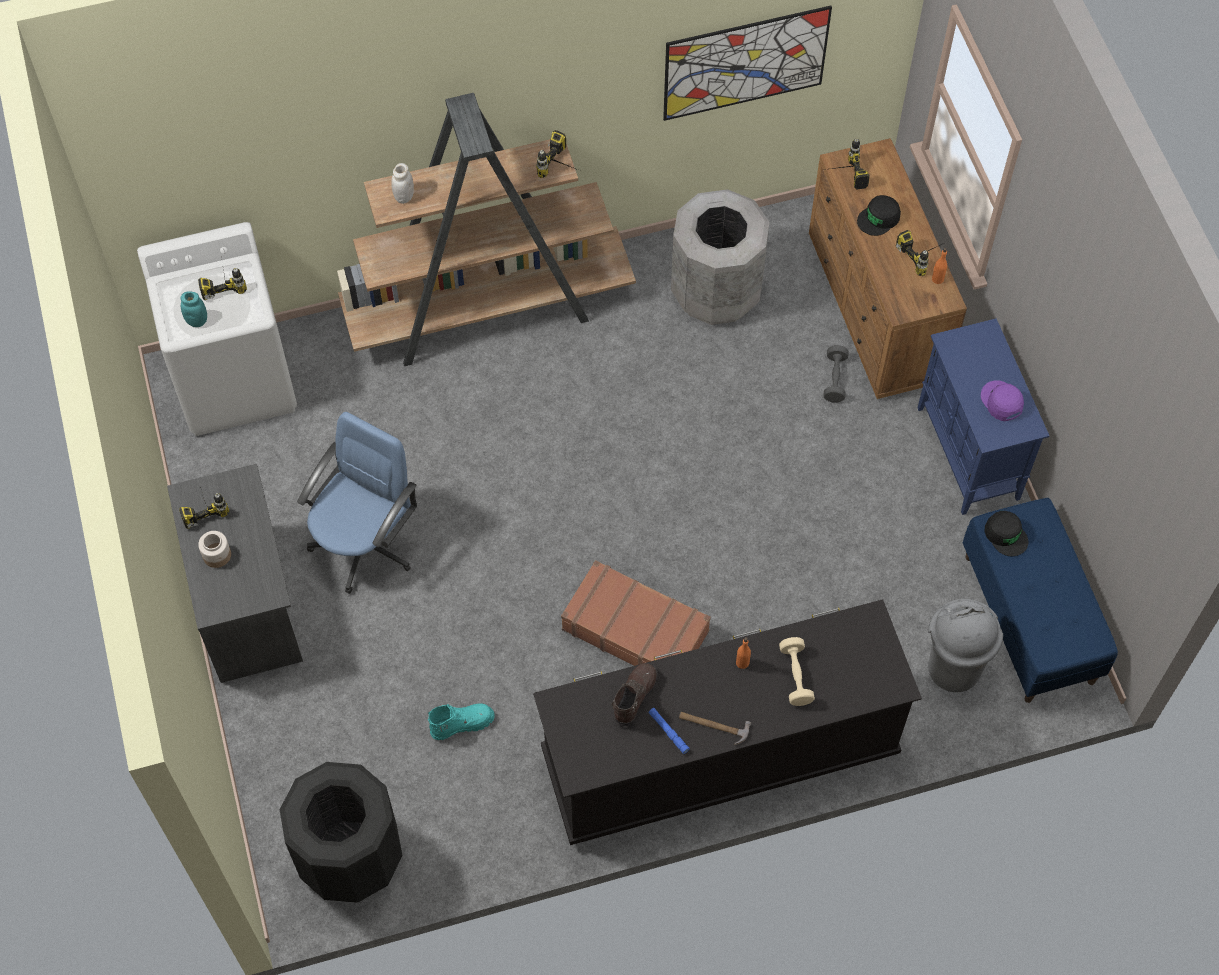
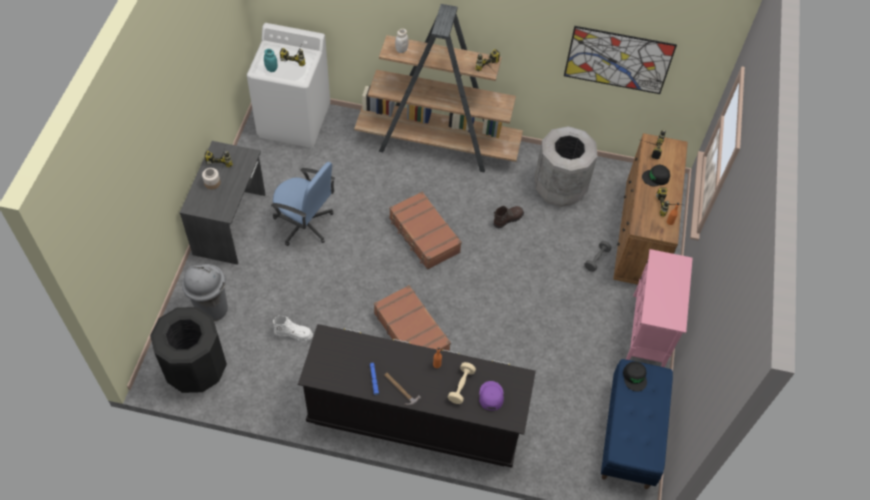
camera: 25 degrees right, 5 degrees down
blue office chair [297,412,417,594] -> blue office chair turned 60 degrees clockwise [271,162,335,246]
turquoise boot [428,704,494,740] -> white boot [273,316,313,342]
brown boot [611,663,658,726] -> brown boot moved to [493,206,524,228]
blue cabinet [917,319,1050,515] -> pink cabinet [626,249,693,367]
grey trash can [928,599,1003,692] -> grey trash can moved to [182,264,228,322]
purple cap [981,380,1024,421] -> purple cap moved to [479,381,504,410]
none -> brown suitcase [389,191,462,270]

